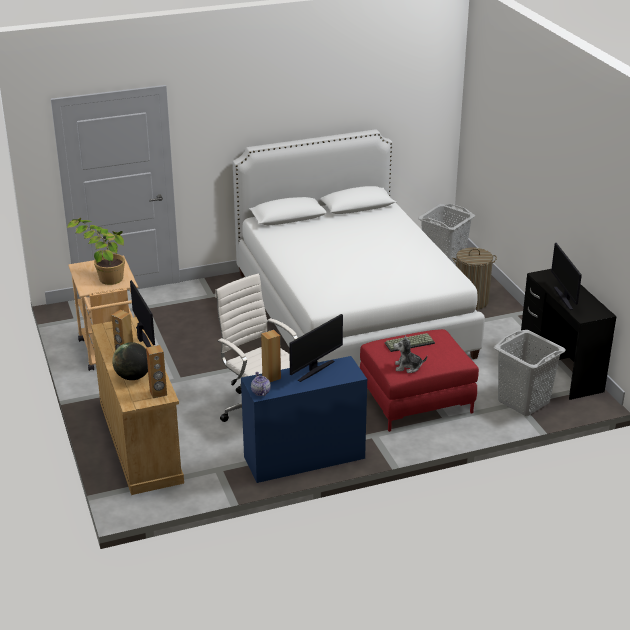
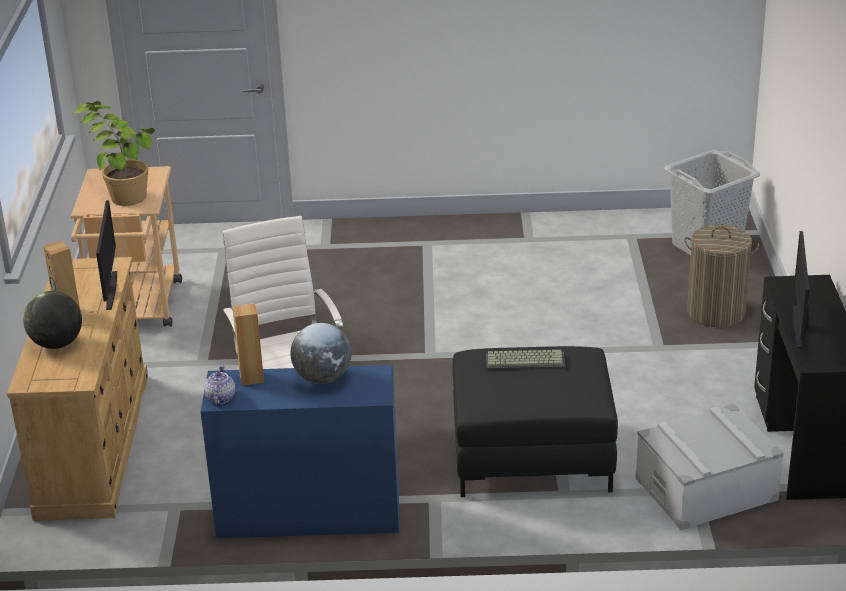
camera: 20 degrees right, 0 degrees up
brown speaker [146,345,167,398] -> none
white bed [233,129,485,368] -> none
monitor [289,314,343,382] -> globe [290,323,352,384]
red ottoman [360,329,479,432] -> black ottoman [453,346,618,497]
plush toy [393,335,427,373] -> none
grey laundry basket [494,330,565,416] -> grey storage box [636,404,784,530]

